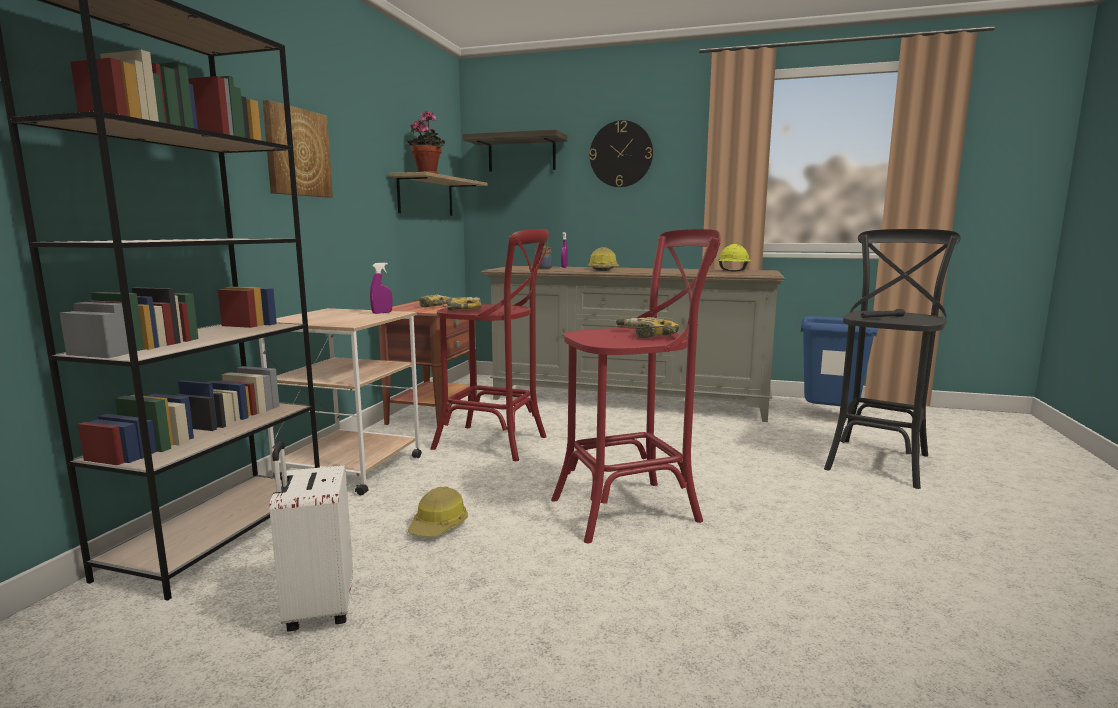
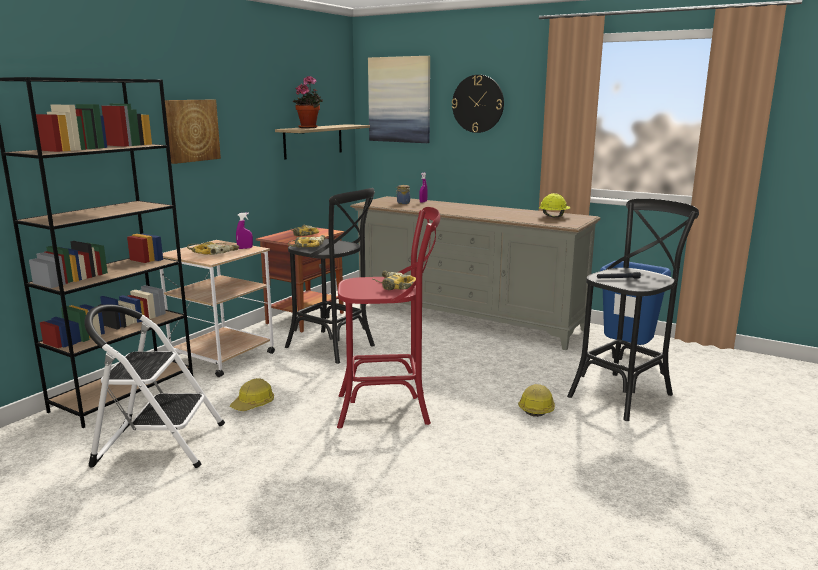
camera: 15 degrees right, 5 degrees up
white suitcase [269,441,353,632] -> step ladder [84,305,225,468]
red stool [430,229,549,461] -> black stool [285,188,375,364]
shelf [462,129,567,172] -> picture [368,56,430,143]
hard hat [587,247,619,271] -> hard hat moved to [518,384,555,417]
none -> power drill [187,242,239,255]

